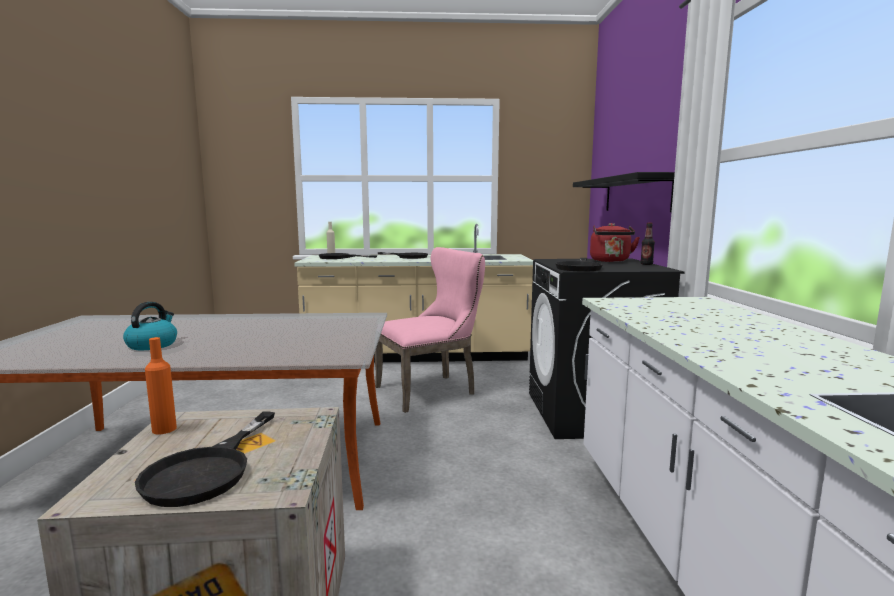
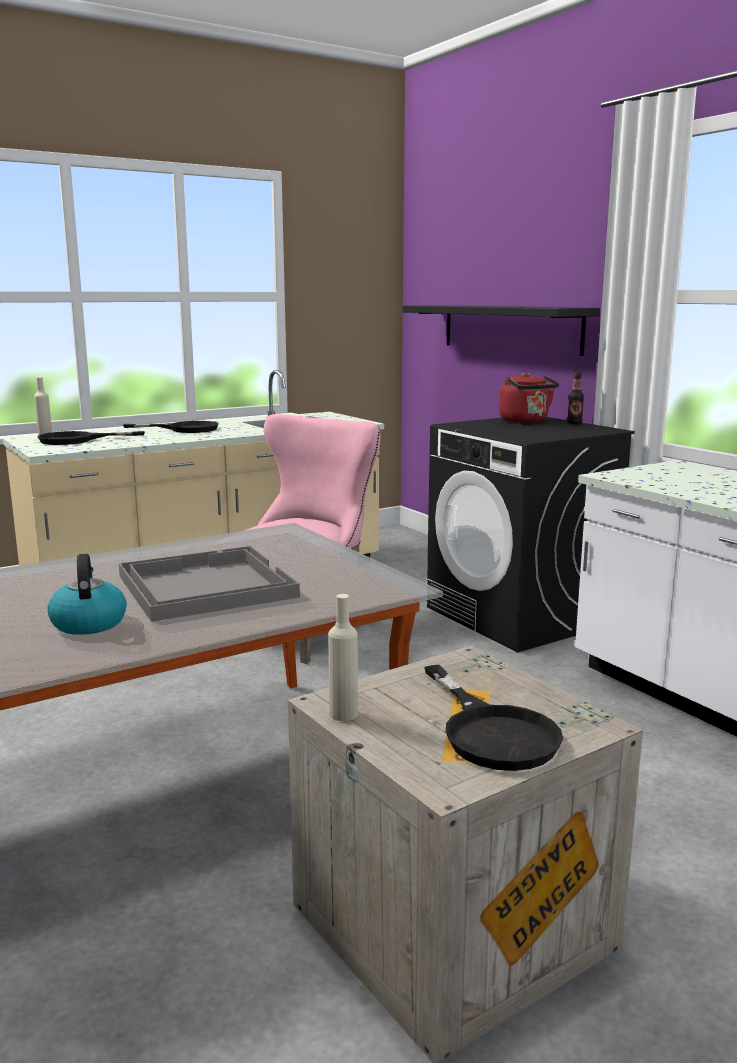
camera: 30 degrees left, 5 degrees up
orange bottle [145,337,177,435] -> beige bottle [328,594,358,721]
black frying pan [555,258,603,272] -> none
none -> grey tray [119,546,300,622]

